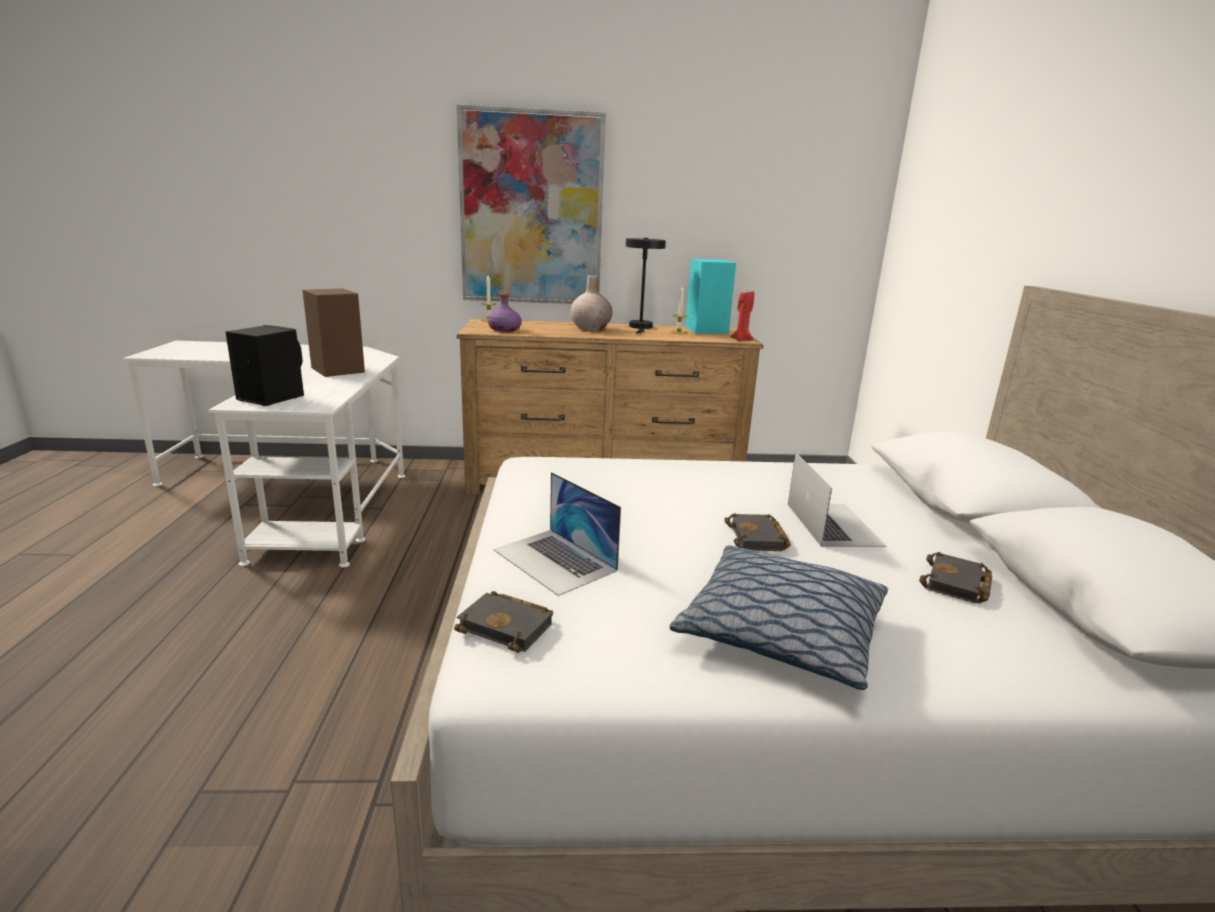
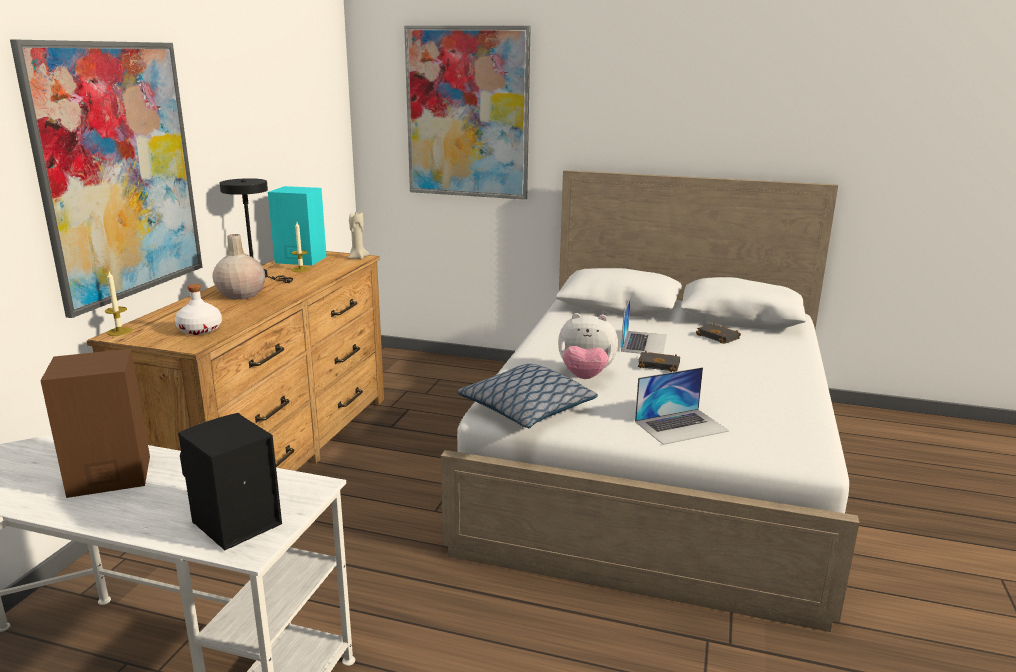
camera: 70 degrees left, 0 degrees up
black book [454,591,553,653] -> none
purple bottle [488,293,522,332] -> white bottle [175,284,222,335]
pillow [669,545,888,690] -> pillow moved to [457,364,598,428]
red candle [730,291,754,341] -> beige candle [348,211,369,260]
laptop [788,452,886,547] -> laptop turned 90 degrees clockwise [621,297,667,354]
none -> picture [404,26,531,200]
none -> plush toy [558,313,618,379]

